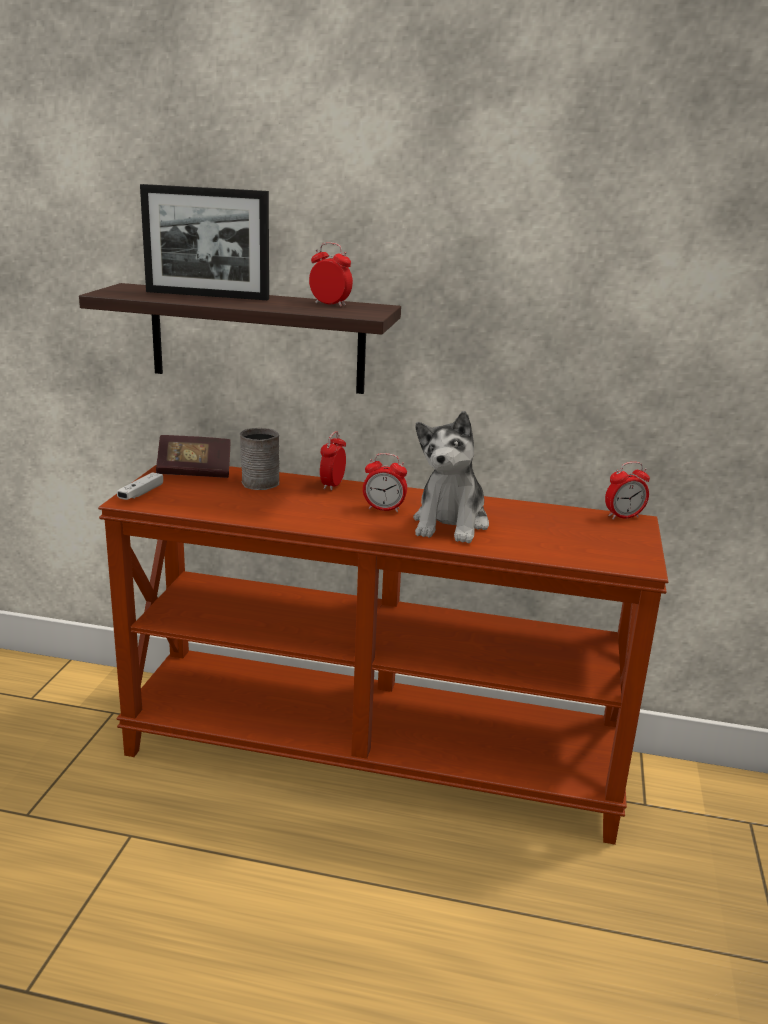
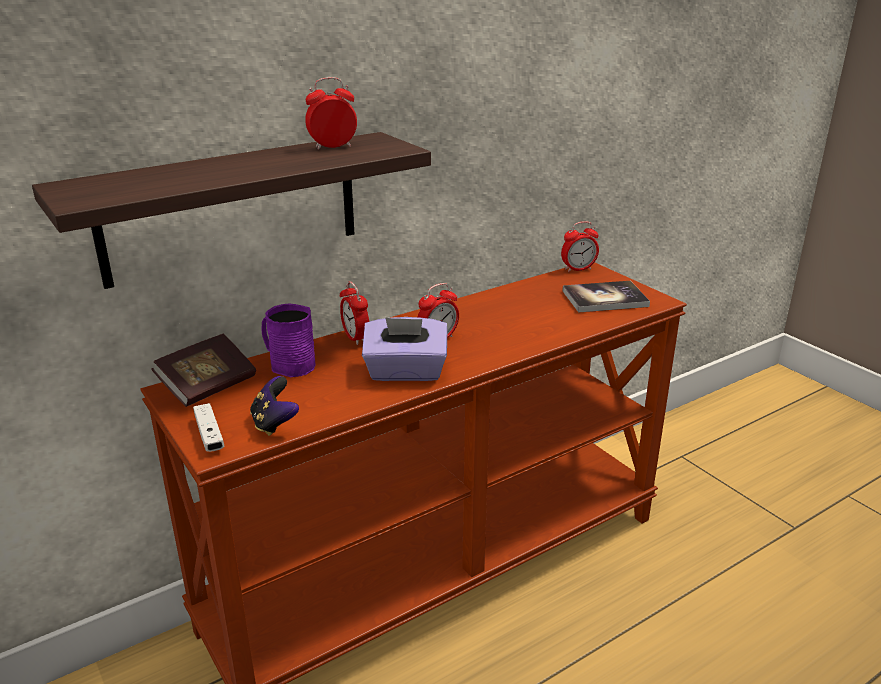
camera: 45 degrees left, 5 degrees up
picture frame [140,184,269,300] -> none
grey mug [240,428,279,490] -> purple mug [261,303,316,377]
plush toy [413,411,489,544] -> none
alarm clock [605,462,650,520] -> alarm clock turned 45 degrees clockwise [561,221,599,272]
none -> game controller [250,376,299,436]
none -> purple tissue box [362,317,448,381]
none -> book [562,281,650,313]

